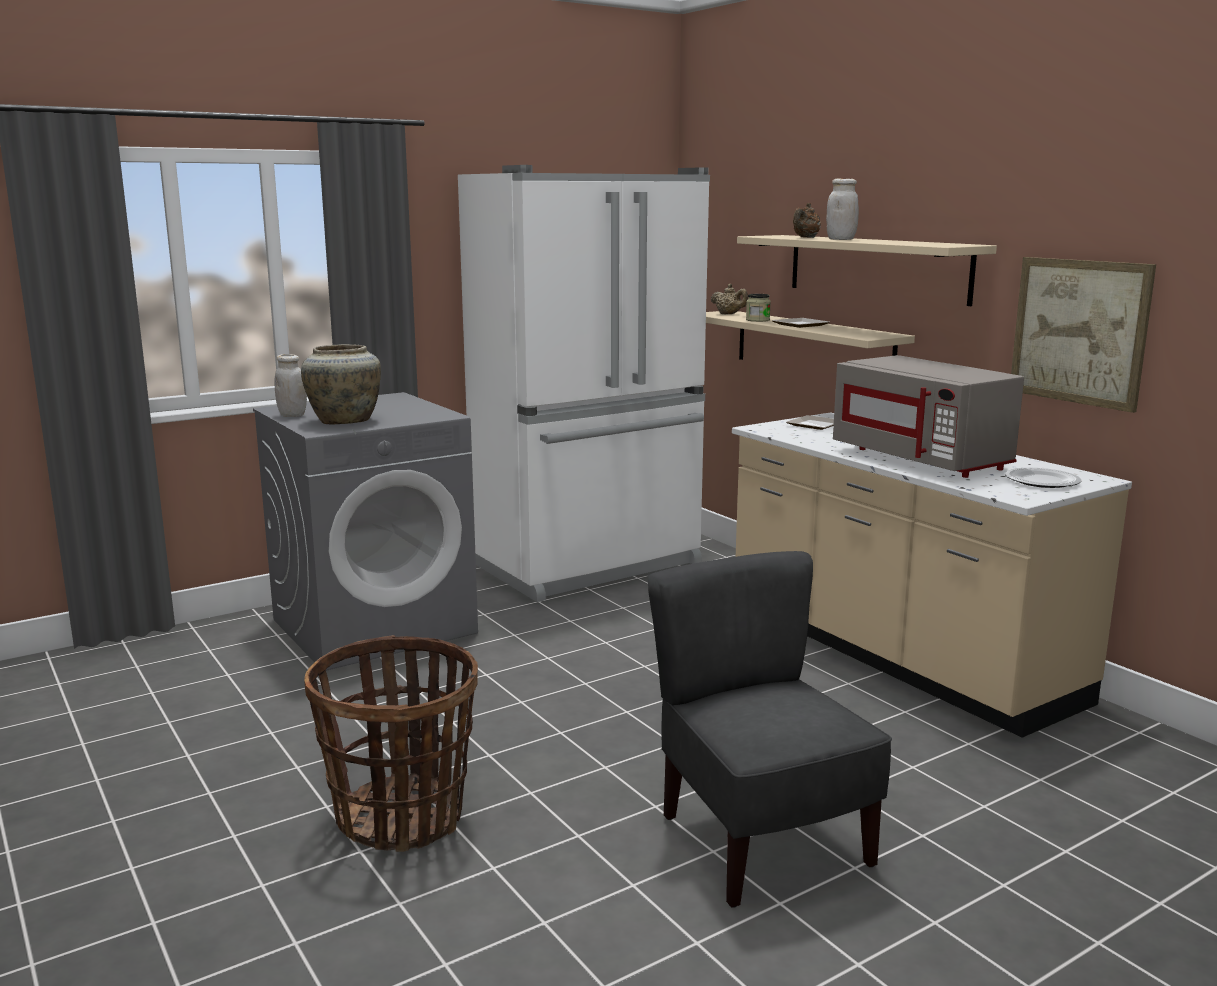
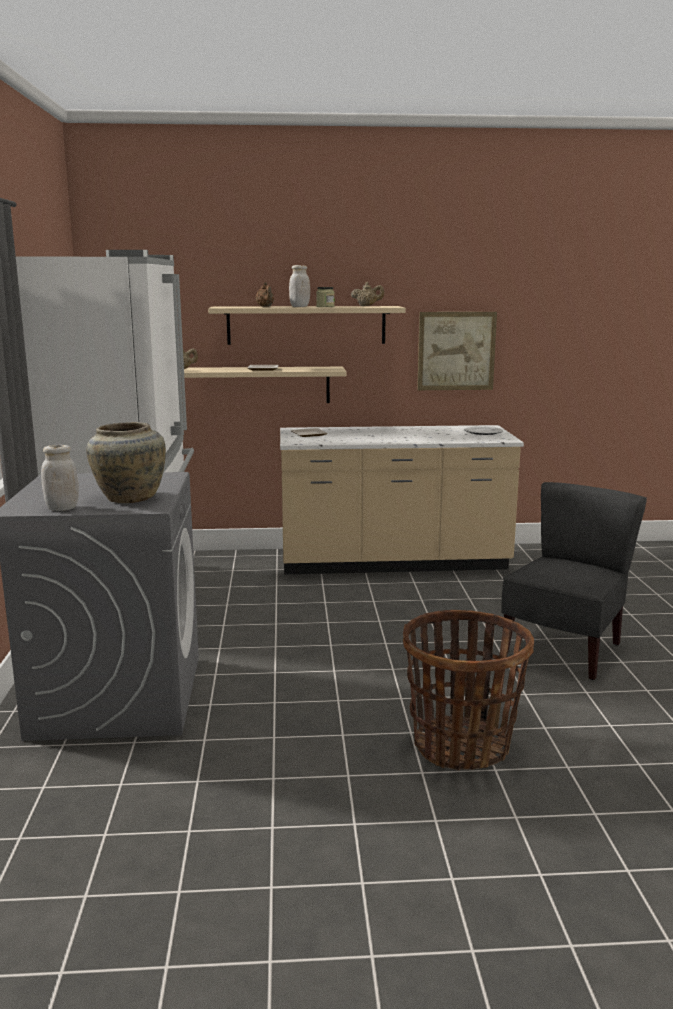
camera: 60 degrees left, 0 degrees up
grey chair [648,551,892,908] -> grey chair turned 120 degrees clockwise [501,482,647,680]
jar [746,294,771,322] -> jar moved to [316,287,334,307]
grey microwave [833,355,1024,478] -> none
none -> beige teapot [351,282,384,306]

